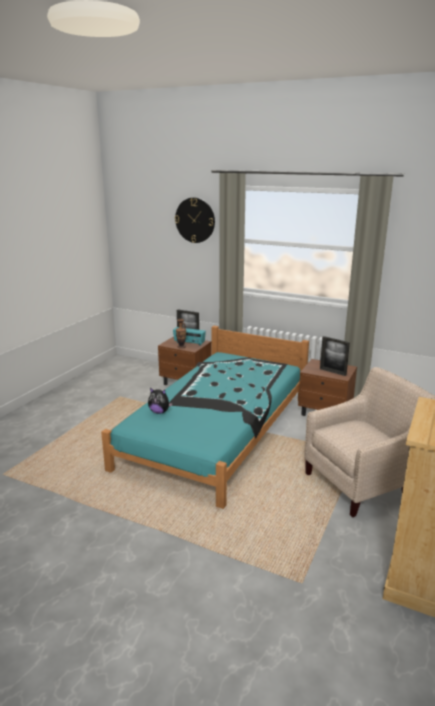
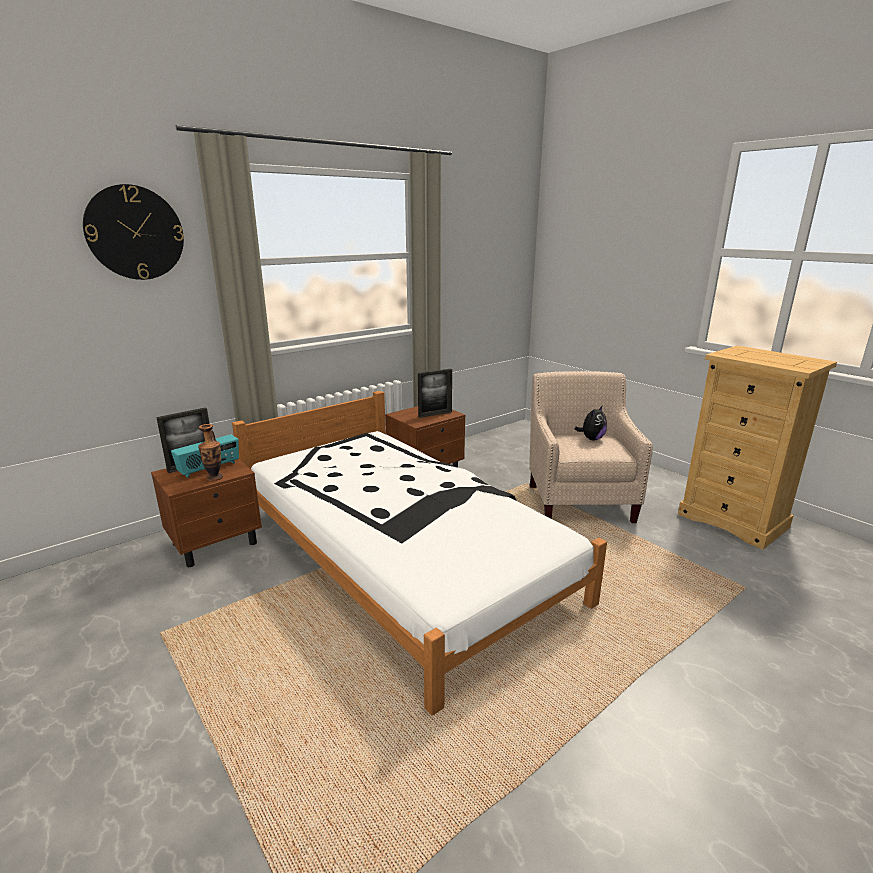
camera: 65 degrees left, 0 degrees up
turquoise bed [101,326,309,509] -> white bed [232,391,607,716]
plush toy [148,388,173,414] -> plush toy moved to [575,405,607,441]

